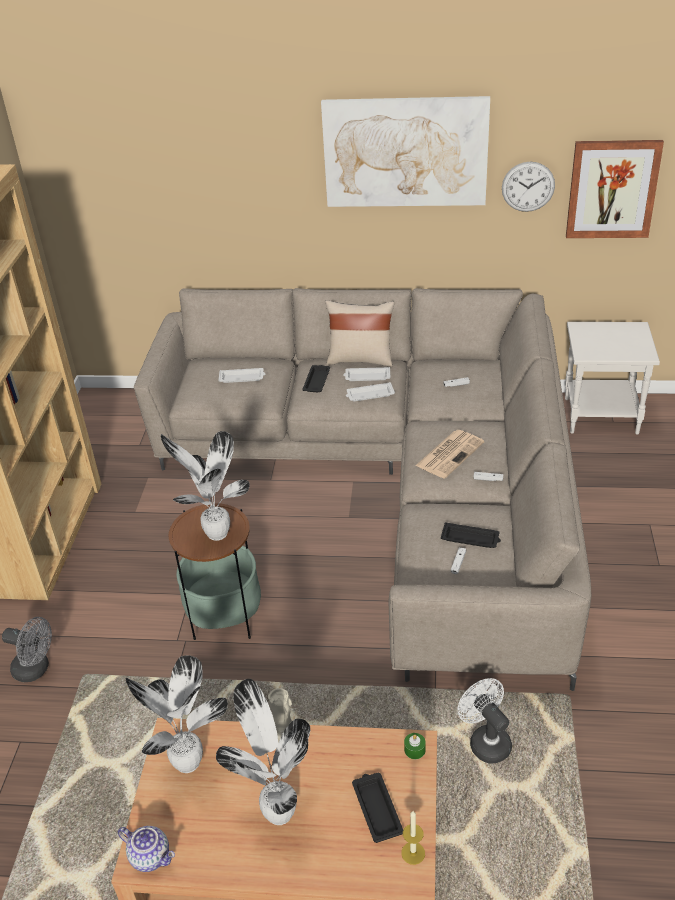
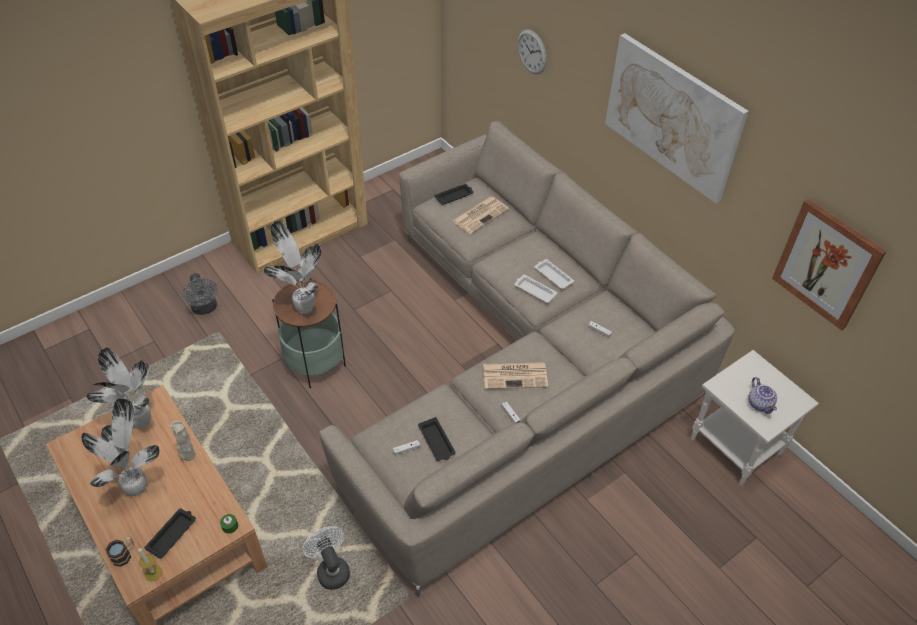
camera: 45 degrees right, 10 degrees up
teapot [118,826,175,872] -> teapot moved to [749,377,777,414]
white tray [218,368,266,383] -> newspaper [452,197,509,234]
black tray [302,365,330,392] -> black tray moved to [434,184,473,205]
beige pillow [325,300,394,367] -> none
white fan [457,678,512,764] -> white fan turned 45 degrees counterclockwise [303,526,350,590]
wall clock [502,162,555,212] -> wall clock moved to [517,29,547,75]
none -> mug [106,536,134,567]

